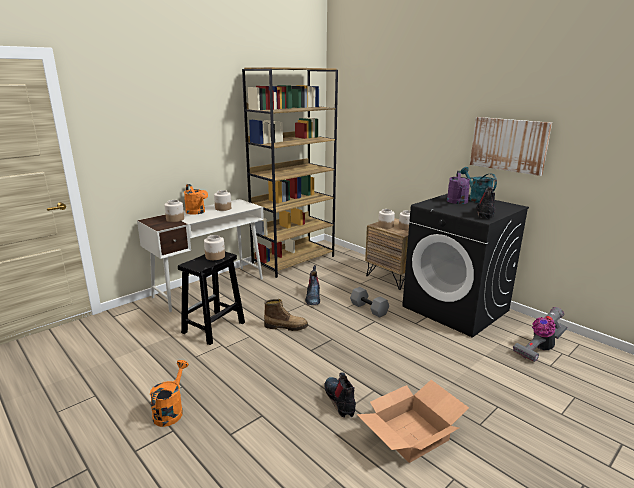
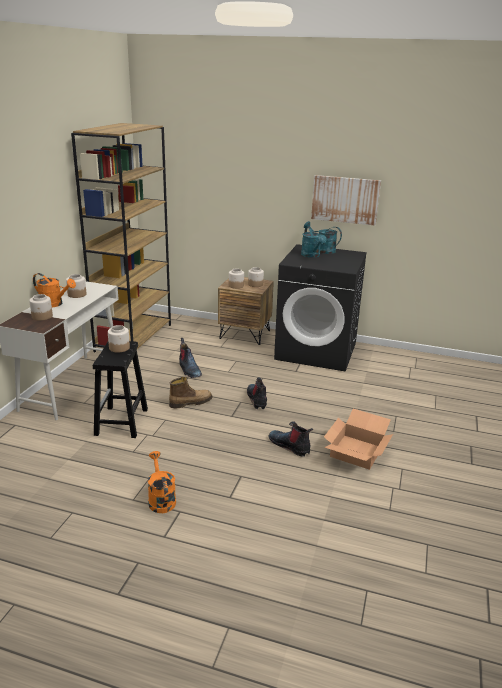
camera: 30 degrees left, 5 degrees up
grey dumbbell [350,287,389,318] -> none
purple watering can [447,171,470,204] -> turquoise watering can [301,226,326,258]
boot [476,186,495,219] -> boot moved to [247,377,267,409]
vacuum cleaner [513,307,567,362] -> none

